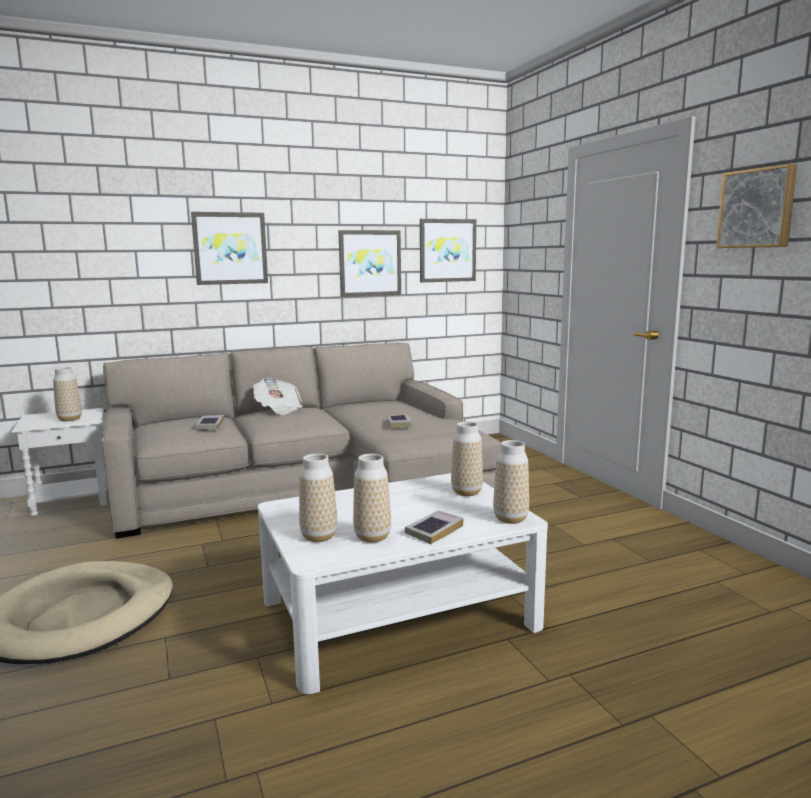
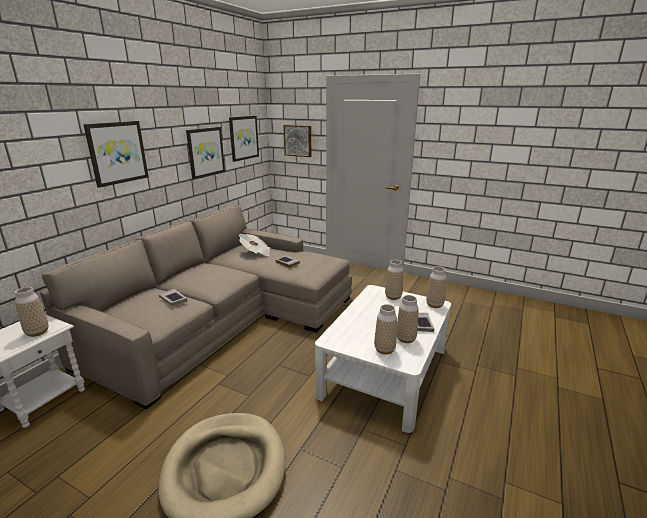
camera: 40 degrees left, 10 degrees up
newspaper [253,378,303,415] -> newspaper moved to [239,234,270,256]
picture [716,163,797,248] -> picture moved to [284,125,311,157]

